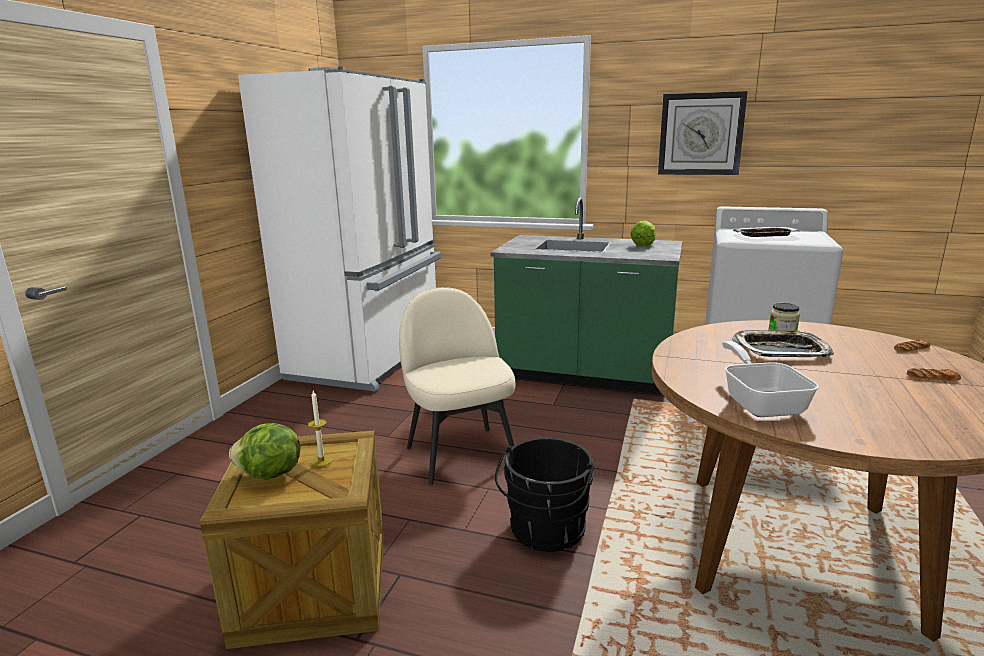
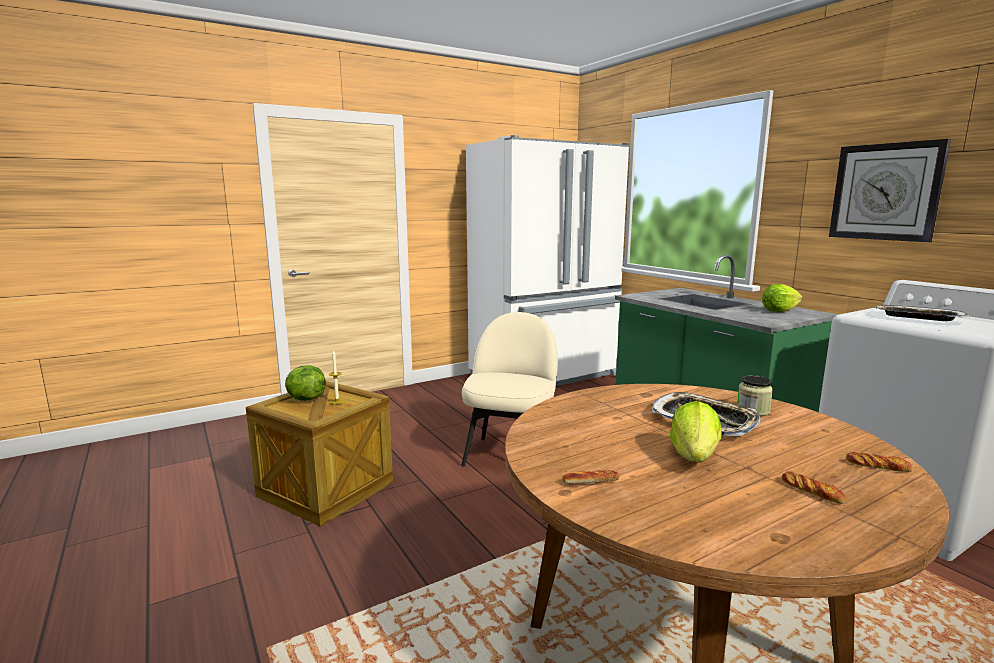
camera: 40 degrees right, 5 degrees down
black bucket [495,437,594,552] -> none
frying pan [722,341,819,417] -> none
none -> bread [562,470,619,484]
none -> lettuce [670,401,722,463]

